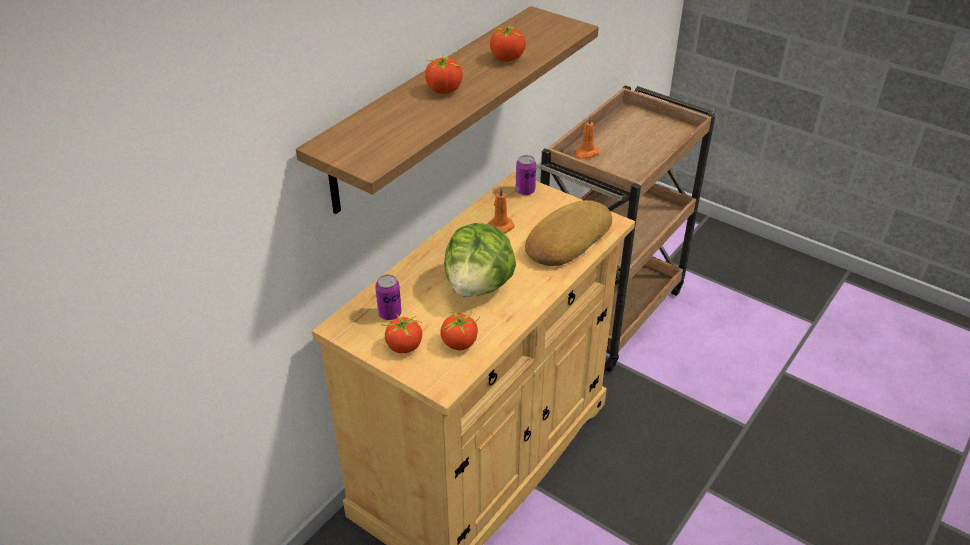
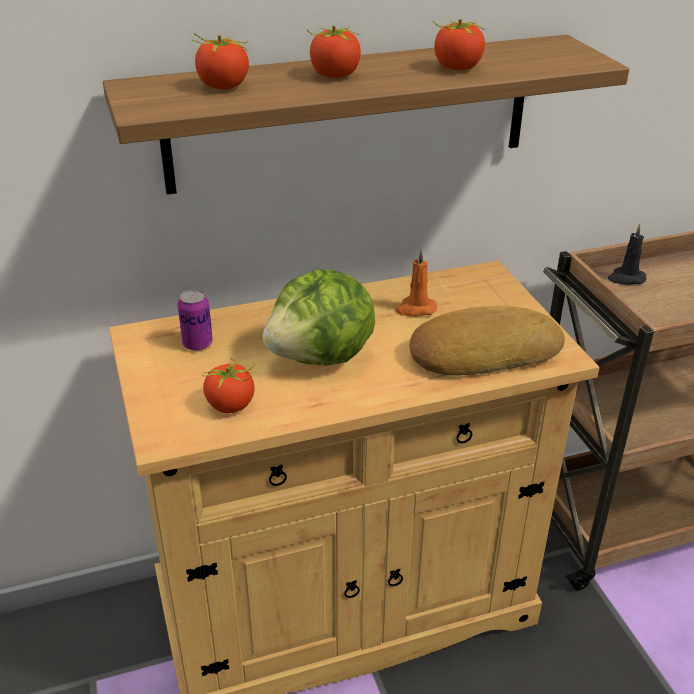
camera: 35 degrees right, 5 degrees down
tomato [381,313,422,353] -> tomato moved to [191,32,249,90]
can [516,155,536,195] -> none
orange candle [575,116,599,159] -> black candle [608,224,646,285]

